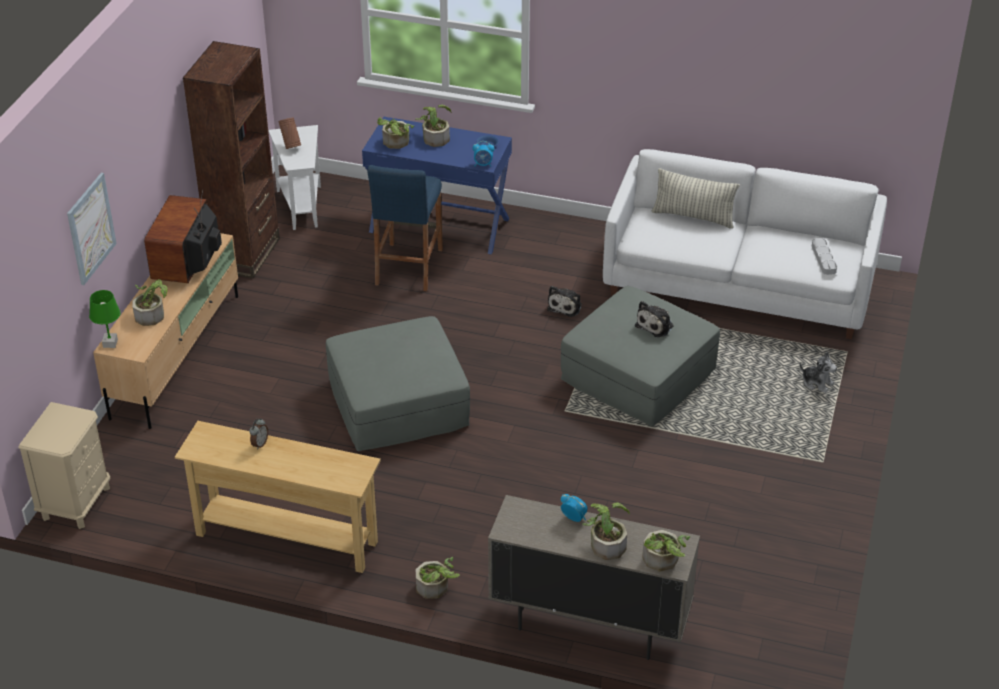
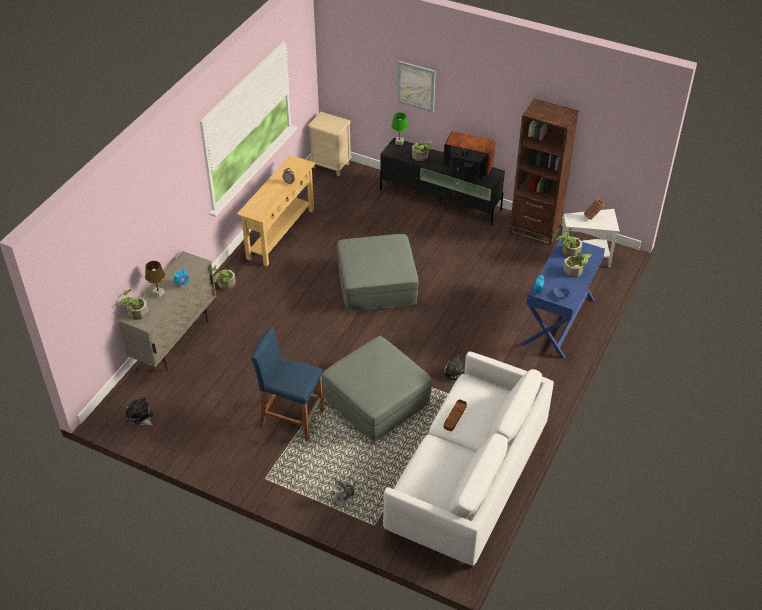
camera: 100 degrees right, 5 degrees up
beige tv stand [93,233,238,429] -> black tv stand [380,138,505,225]
blue stool [367,165,443,291] -> blue stool moved to [251,328,324,441]
potted plant [582,502,630,560] -> brown table lamp [145,261,165,298]
plush toy [635,301,674,337] -> plush toy moved to [126,396,153,426]
pillow [652,168,740,229] -> none
grey tray [812,238,837,275] -> none
none -> brown tray [444,400,467,431]

